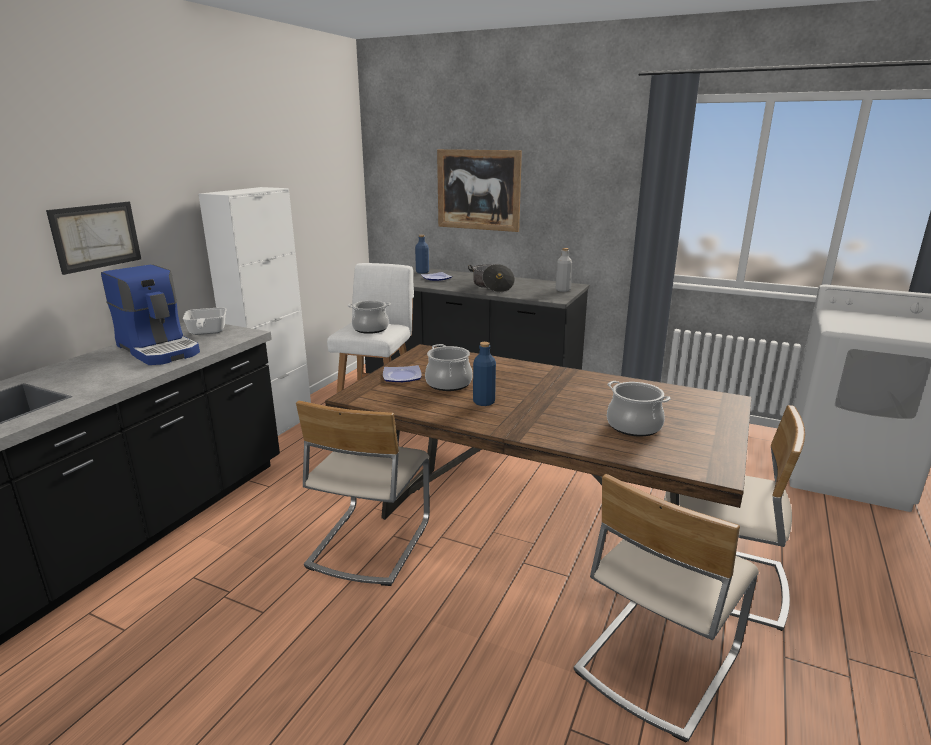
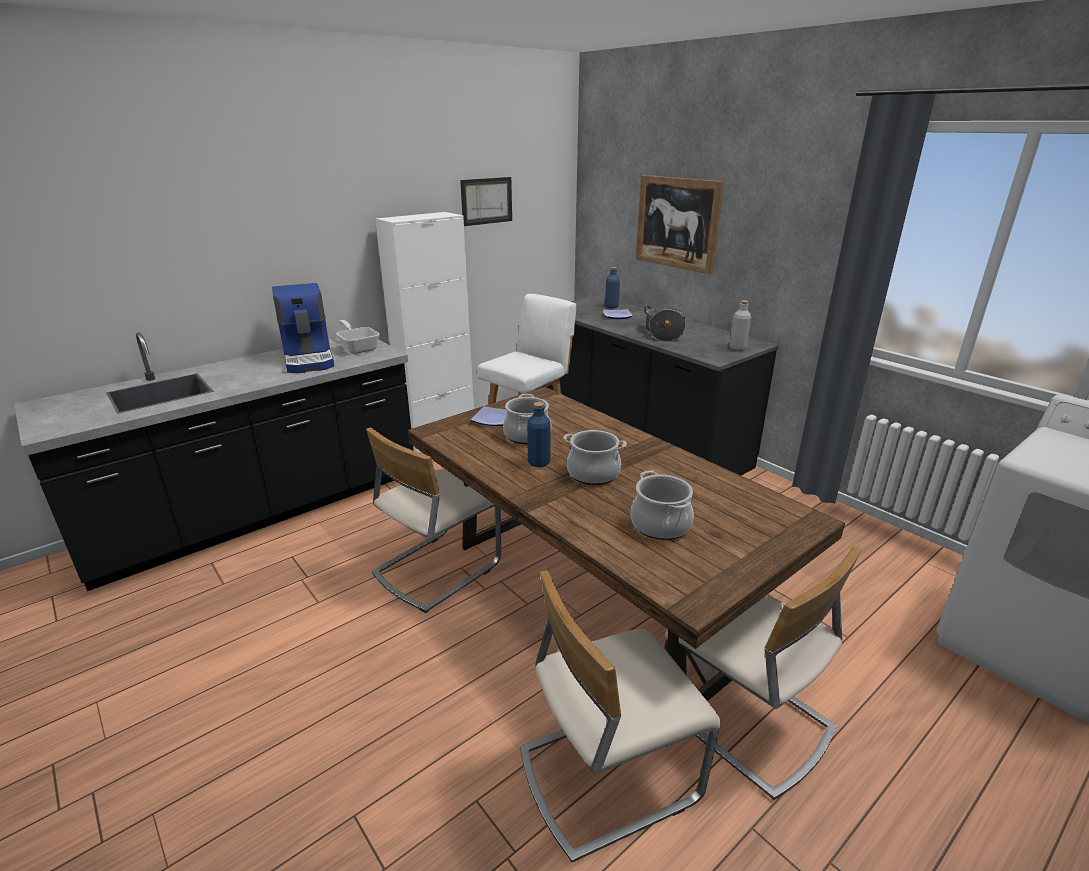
camera: 25 degrees right, 5 degrees up
picture [46,202,141,275] -> picture moved to [460,177,512,226]
frying pan [183,307,227,335] -> frying pan turned 135 degrees clockwise [336,320,379,354]
cooking pot [348,301,391,334] -> cooking pot moved to [563,430,627,485]

